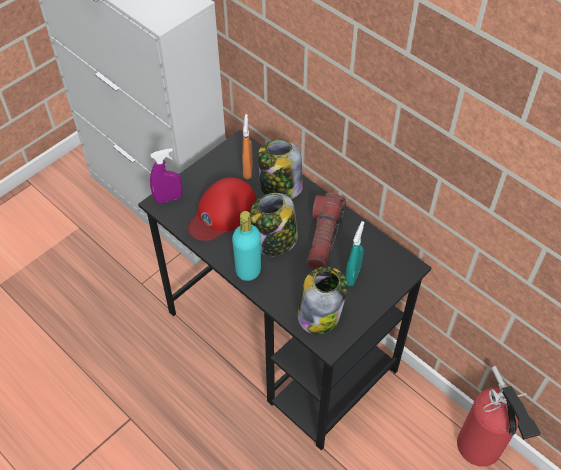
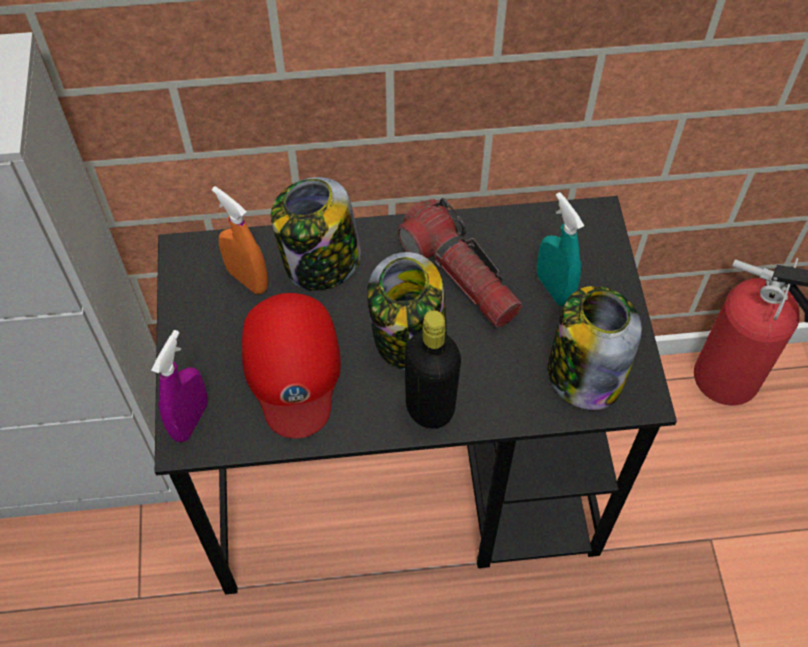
camera: 50 degrees left, 5 degrees up
turquoise bottle [232,211,261,281] -> black bottle [405,310,461,429]

